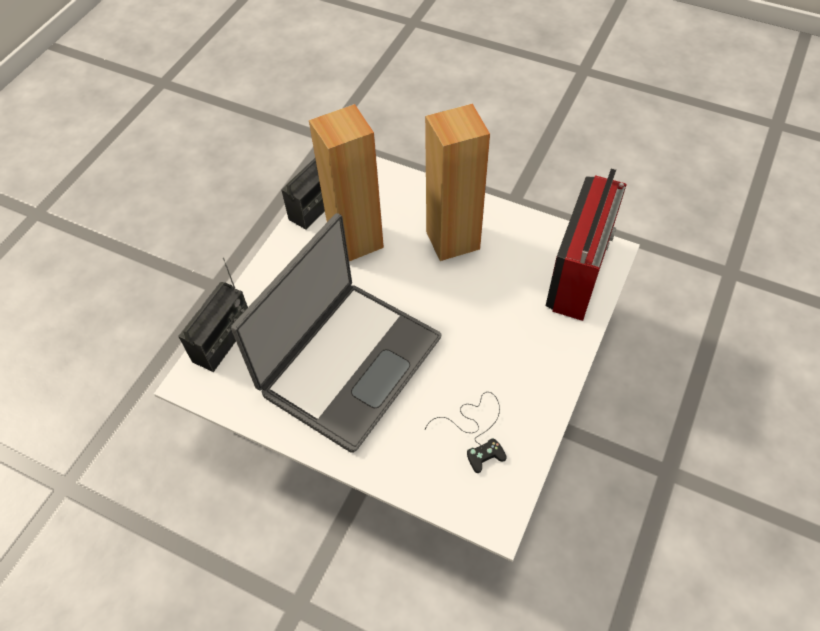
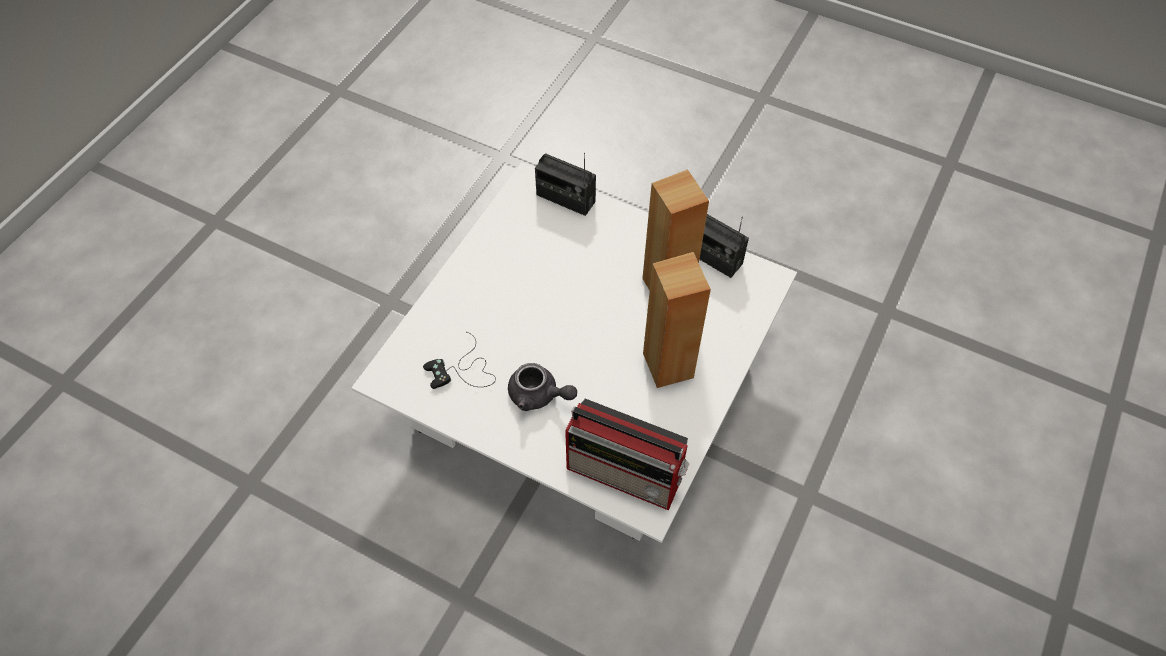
camera: 90 degrees right, 0 degrees up
laptop [231,213,442,453] -> none
none -> grey teapot [508,363,577,411]

